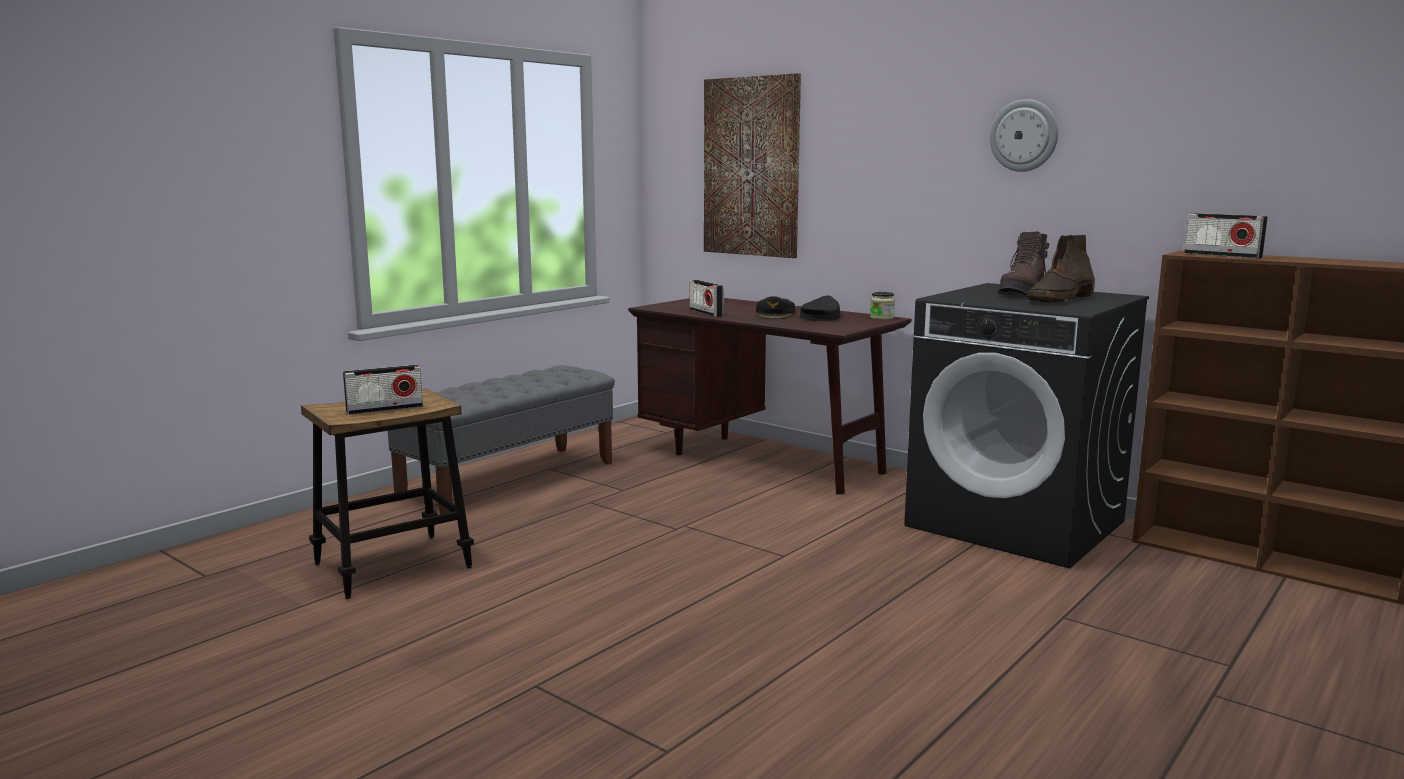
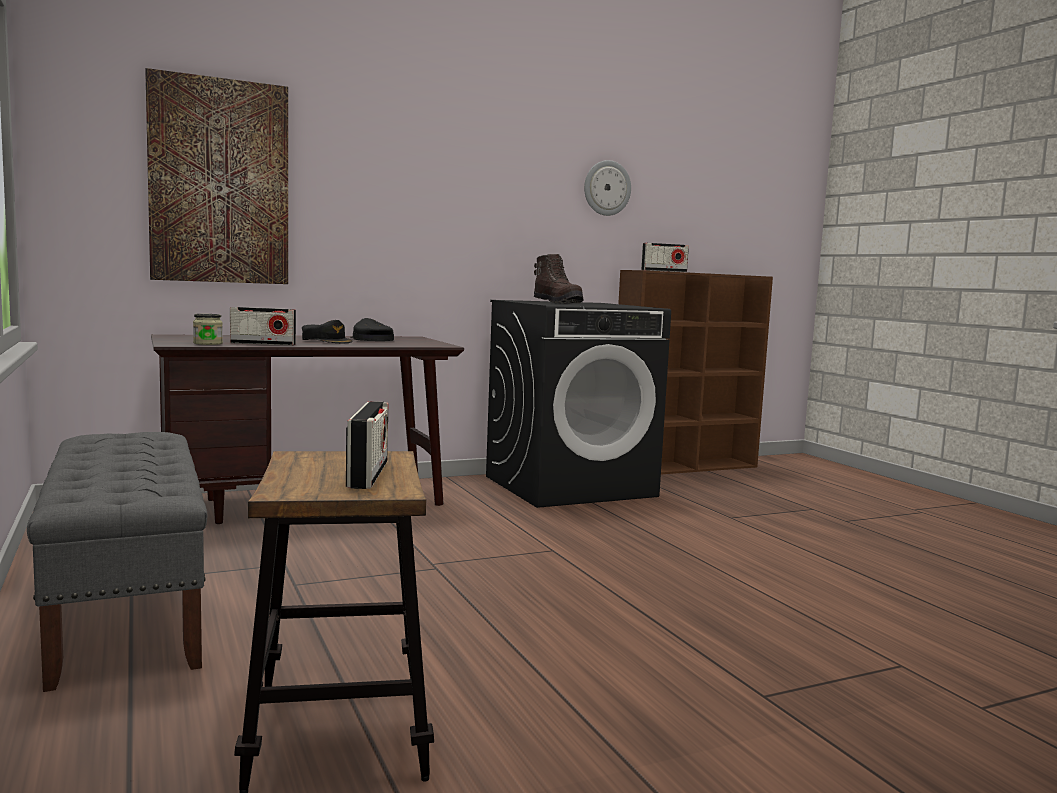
camera: 65 degrees left, 5 degrees down
jar [870,292,895,320] -> jar moved to [193,314,223,345]
wall clock [990,99,1058,172] -> wall clock moved to [584,160,631,216]
brown boot [1027,235,1095,302] -> none

